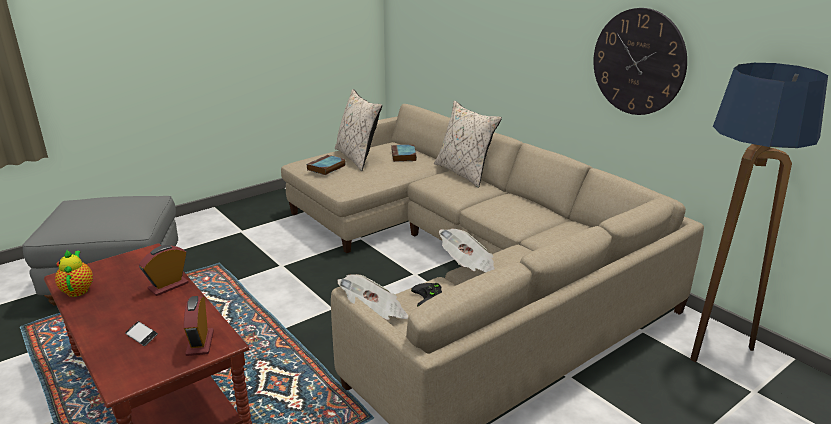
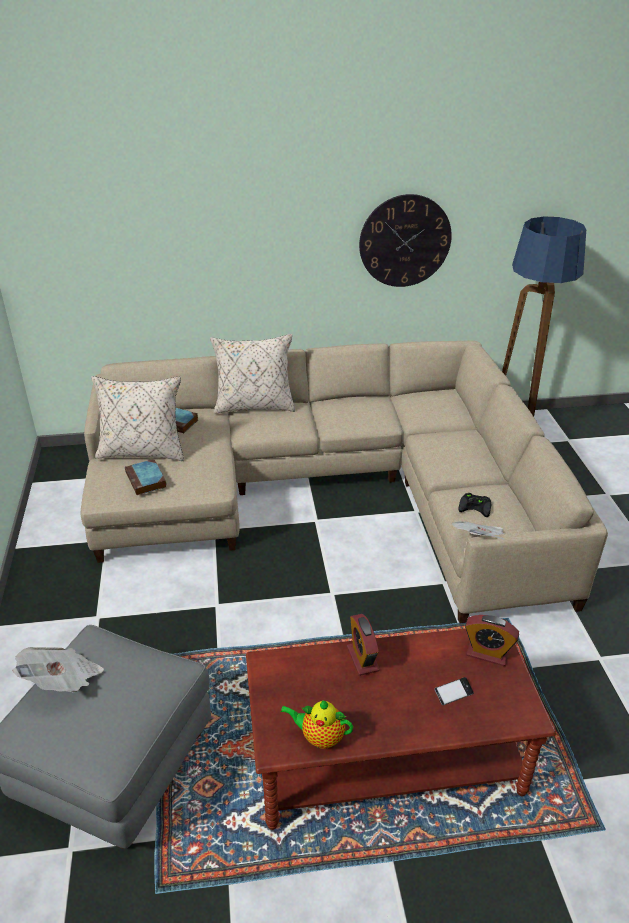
camera: 60 degrees left, 10 degrees up
newspaper [439,229,495,273] -> newspaper moved to [12,647,104,693]

